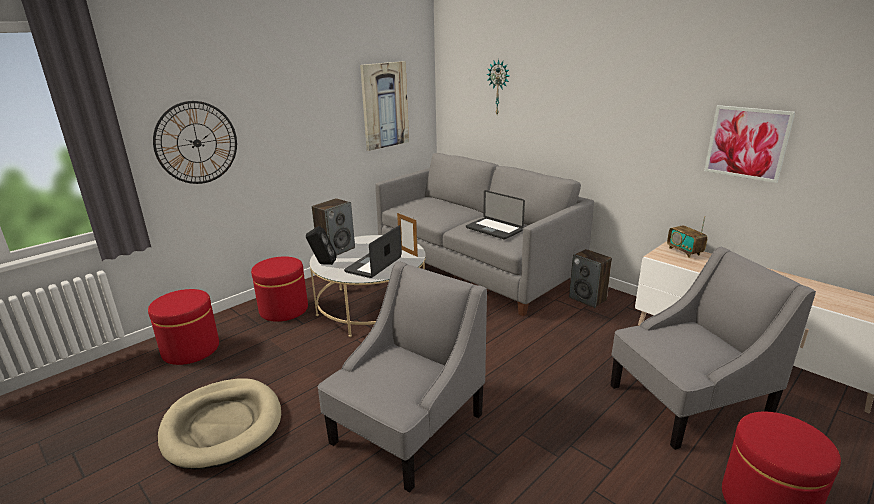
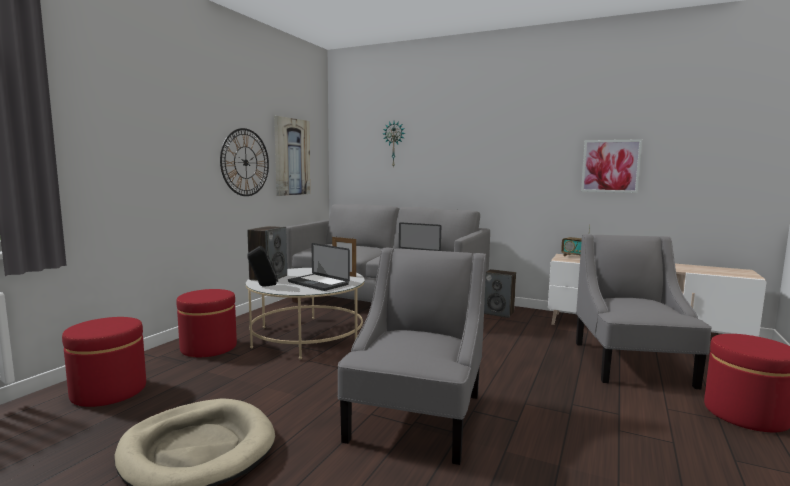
camera: 20 degrees left, 15 degrees down
wall clock [153,101,237,184] -> wall clock moved to [220,128,269,196]
laptop [344,225,402,278] -> laptop turned 60 degrees counterclockwise [288,243,350,291]
grey armchair [611,247,816,450] -> grey armchair turned 45 degrees counterclockwise [576,234,712,389]

